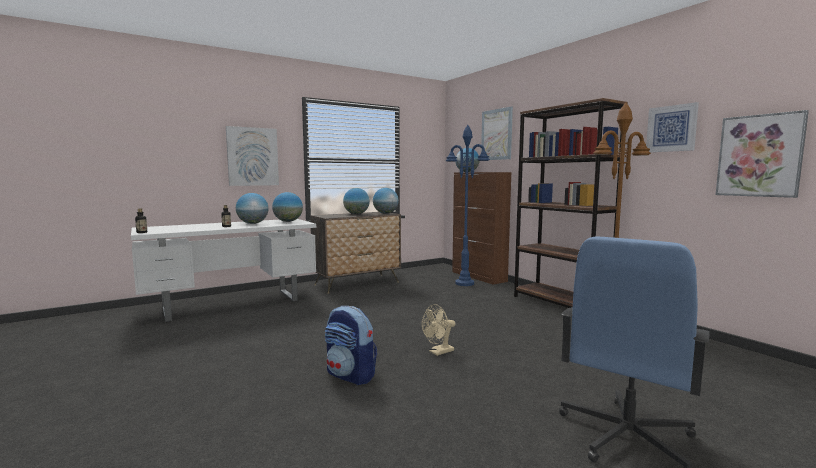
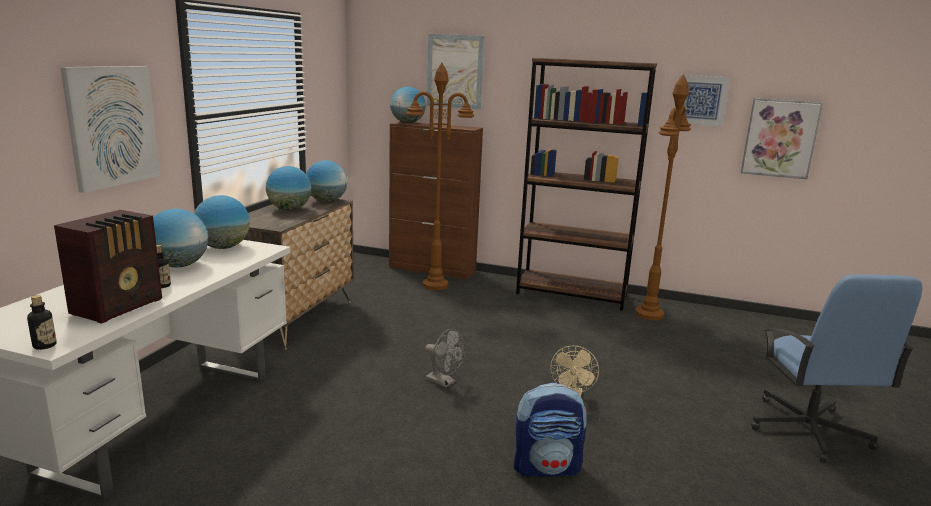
camera: 40 degrees left, 10 degrees up
blue floor lamp [446,125,490,286] -> brown floor lamp [406,63,474,290]
none -> radio [54,210,162,324]
none -> grey fan [425,329,465,388]

